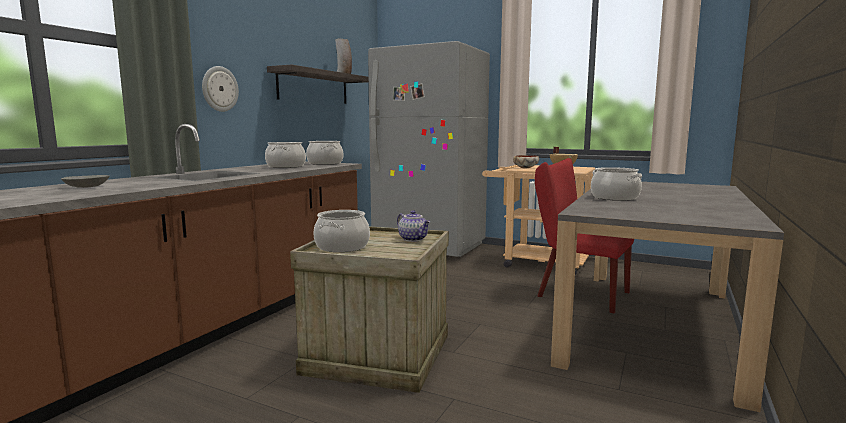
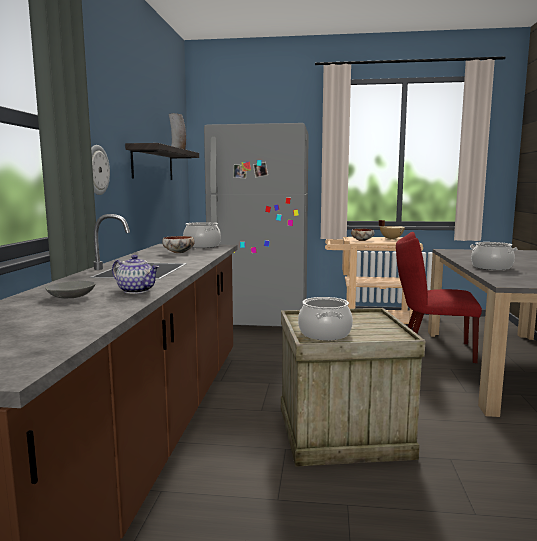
camera: 20 degrees left, 0 degrees up
cooking pot [265,142,306,168] -> bowl [162,236,194,253]
teapot [397,210,430,242] -> teapot moved to [112,255,159,294]

